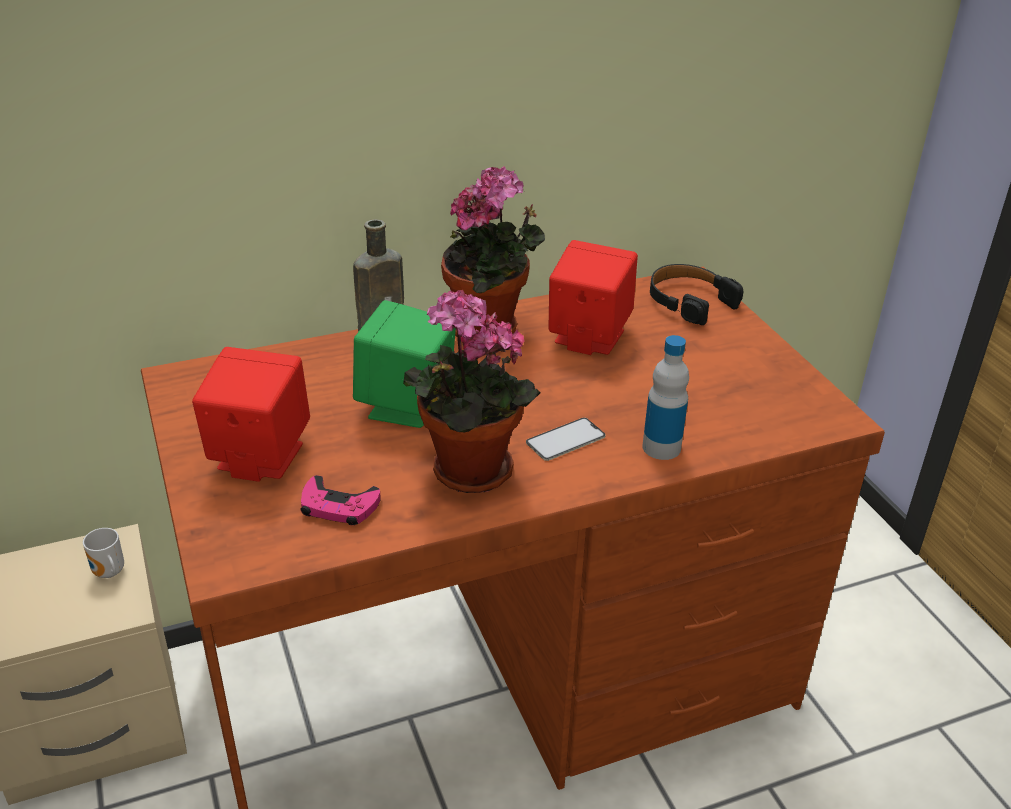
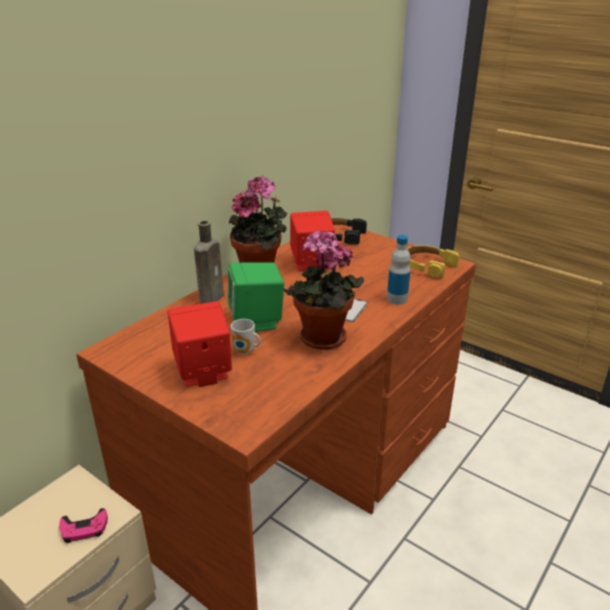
camera: 30 degrees left, 5 degrees down
mug [83,528,124,578] -> mug moved to [231,319,261,355]
pink game controller [300,475,381,525] -> pink game controller moved to [59,508,108,543]
none -> yellow headphones [407,245,459,278]

